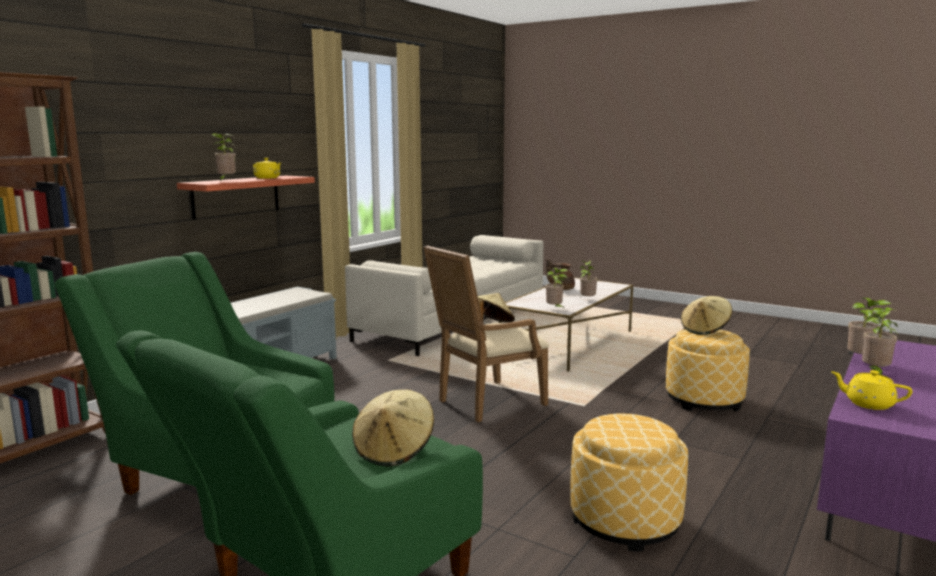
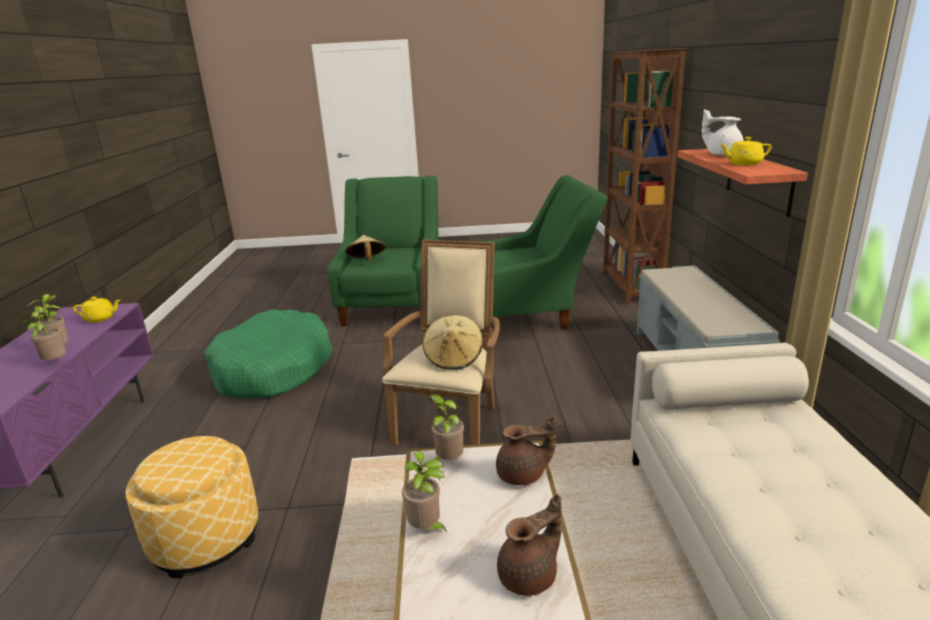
camera: 145 degrees right, 10 degrees up
potted plant [211,133,236,181] -> white teapot [702,109,744,156]
ottoman [570,413,688,551] -> green dog bed [205,309,332,398]
beige hat [681,296,732,335] -> none
none -> brown teapot [496,416,556,485]

